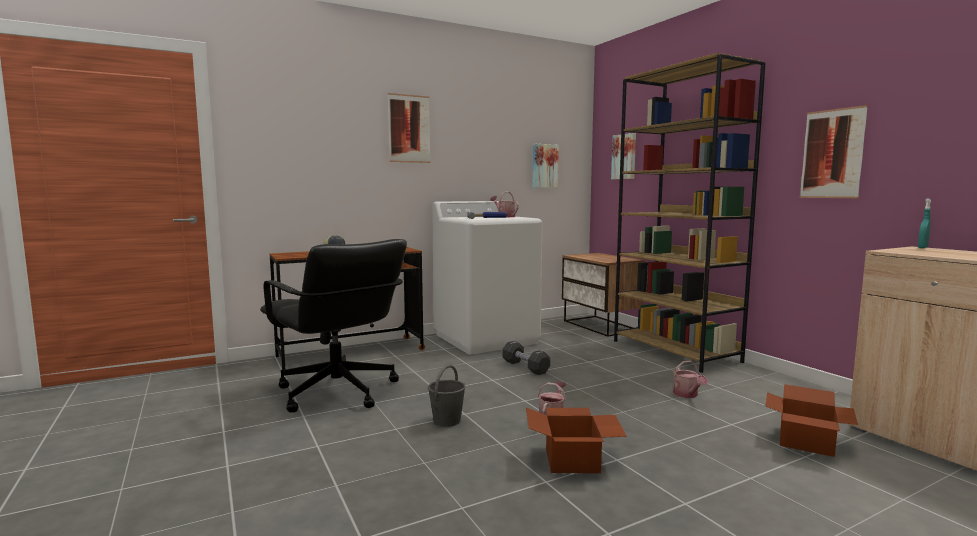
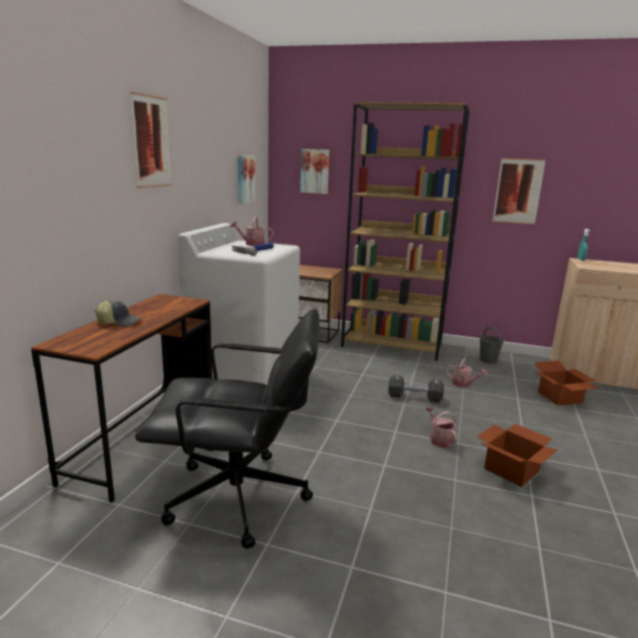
camera: 45 degrees left, 10 degrees up
grey bucket [428,364,466,427] -> grey bucket moved to [480,326,504,363]
black dumbbell [502,341,550,375] -> black dumbbell moved to [388,375,444,402]

